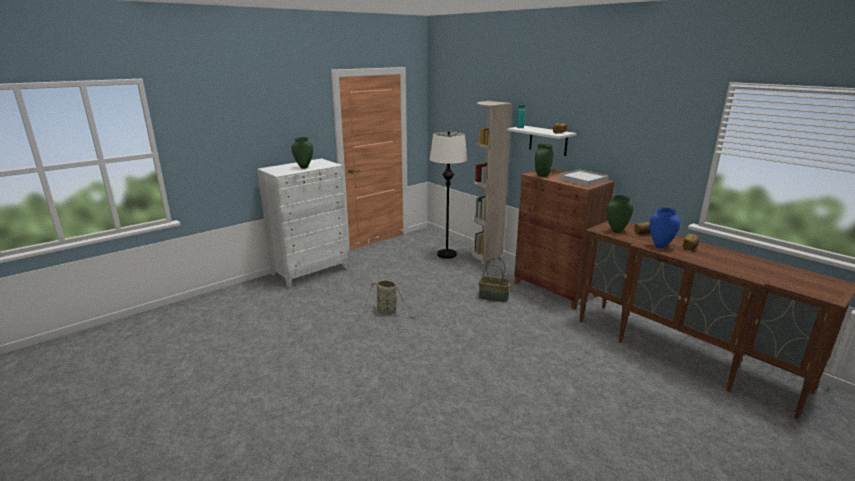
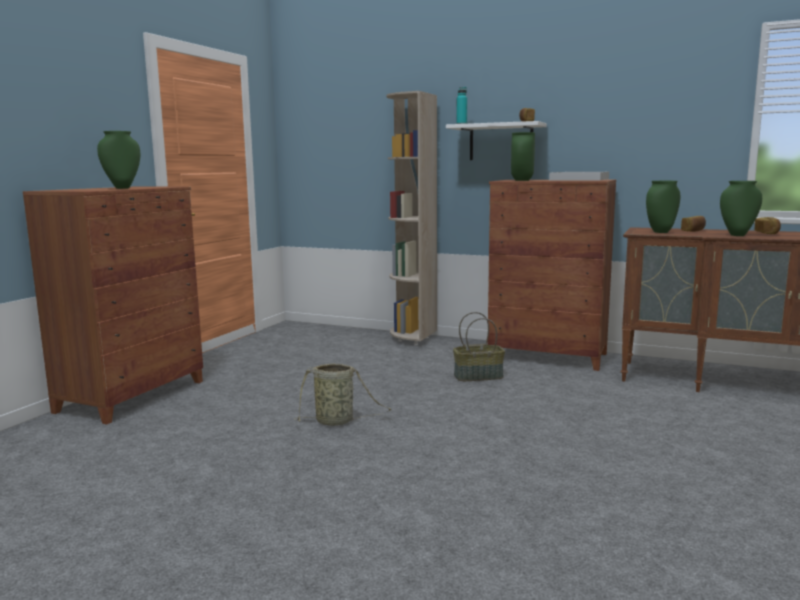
camera: 25 degrees left, 10 degrees down
white dresser [257,158,348,288] -> brown dresser [23,186,203,425]
white floor lamp [430,131,468,259] -> none
blue vase [649,208,680,249] -> green vase [720,181,762,236]

